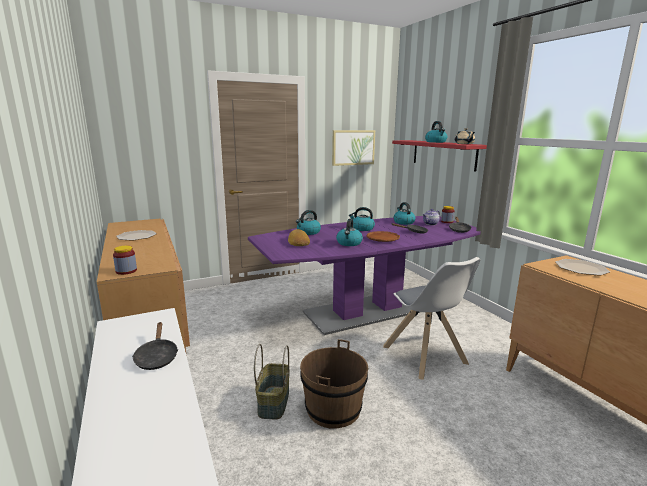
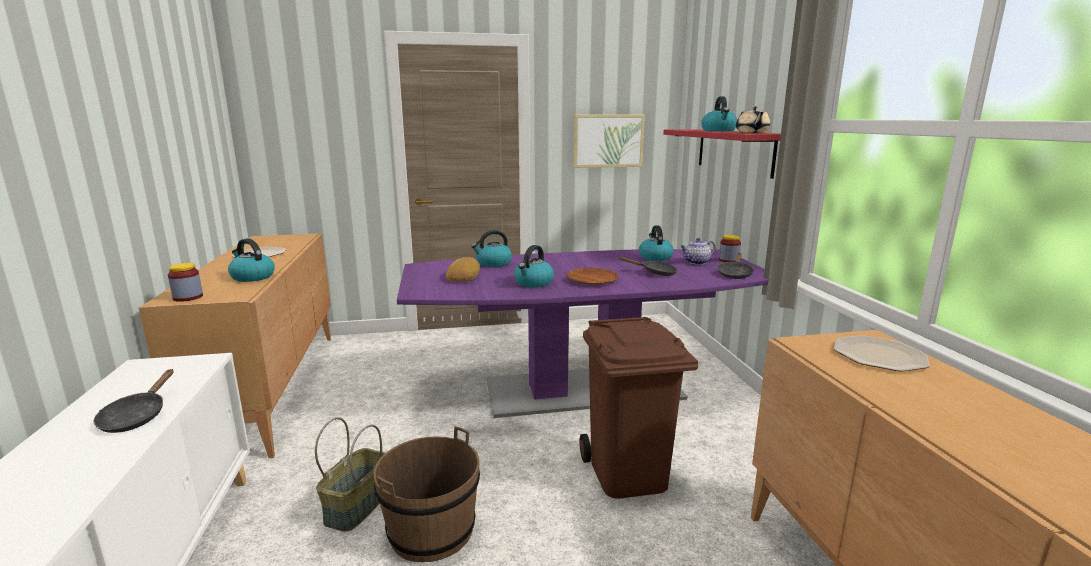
camera: 15 degrees right, 0 degrees up
kettle [349,207,375,231] -> kettle moved to [228,238,275,282]
chair [383,257,481,380] -> brown trash can [580,317,698,499]

